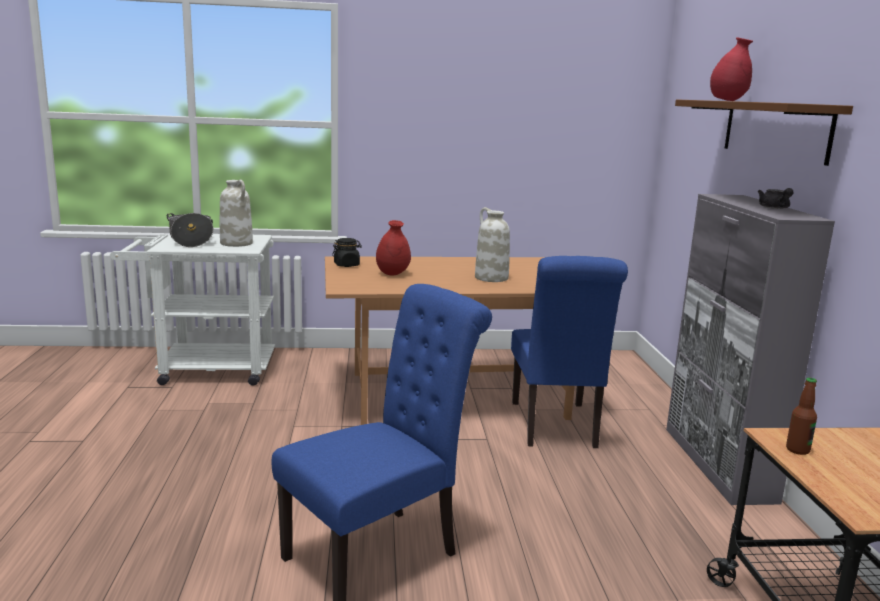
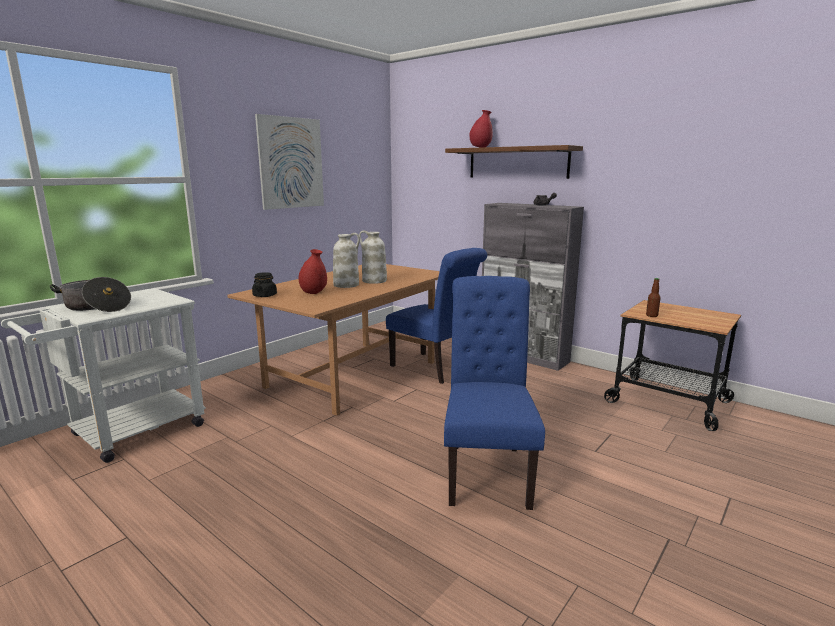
camera: 45 degrees left, 0 degrees up
white vase [220,180,253,247] -> white vase moved to [333,233,360,288]
none -> picture [255,114,324,210]

